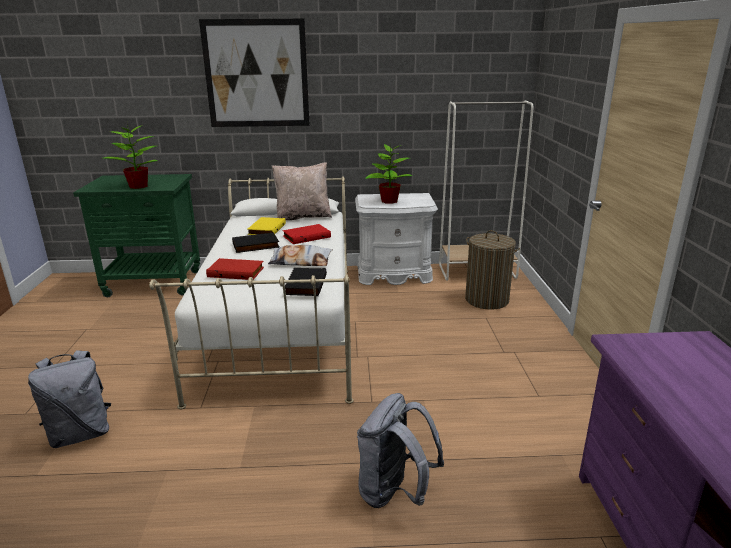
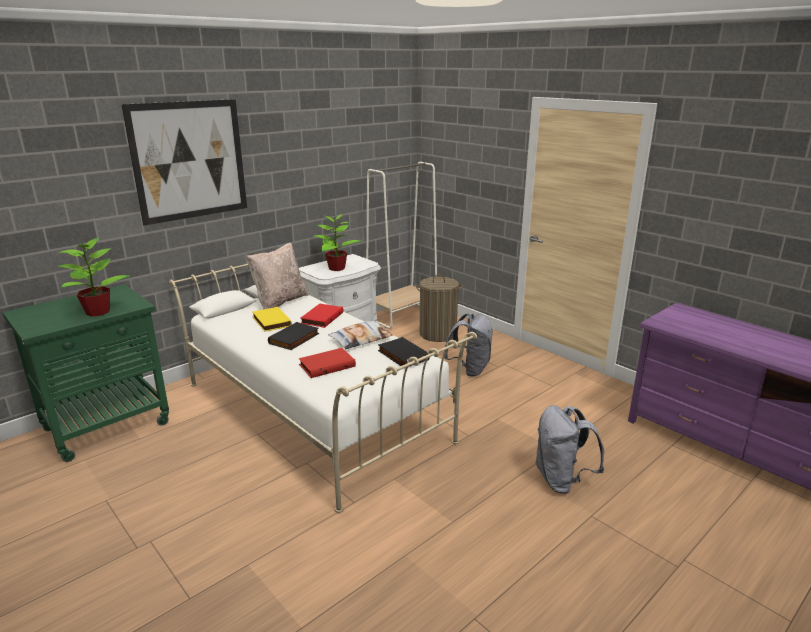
camera: 40 degrees left, 0 degrees up
grey backpack [28,350,111,448] -> grey backpack moved to [444,313,493,377]

